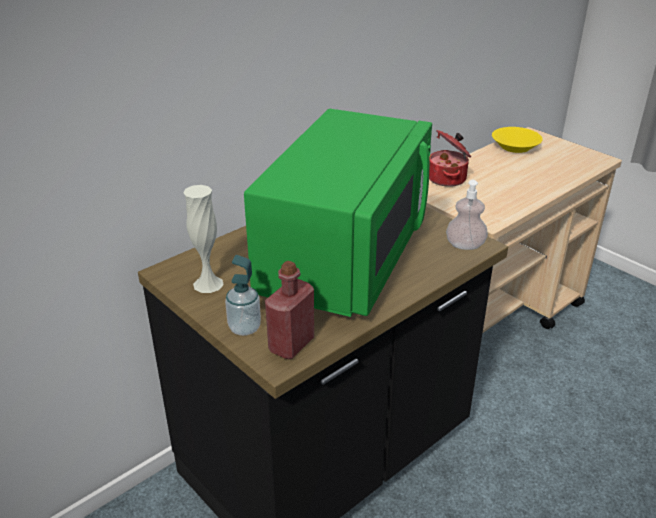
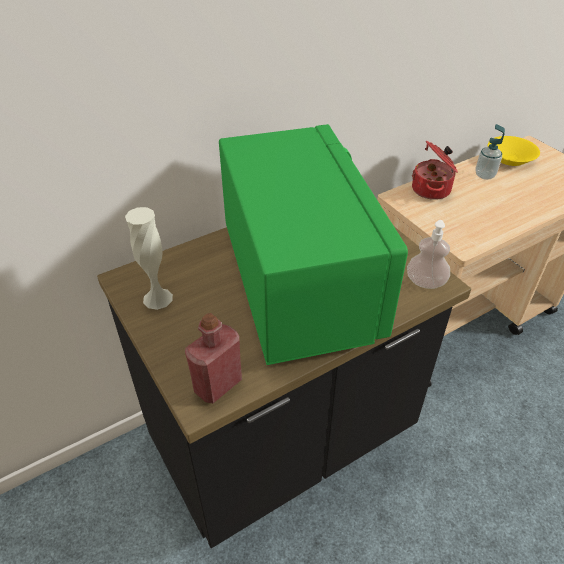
camera: 10 degrees right, 10 degrees up
soap dispenser [225,255,261,336] -> soap dispenser moved to [475,124,505,180]
green microwave [244,109,432,317] -> green microwave turned 45 degrees counterclockwise [219,124,408,365]

